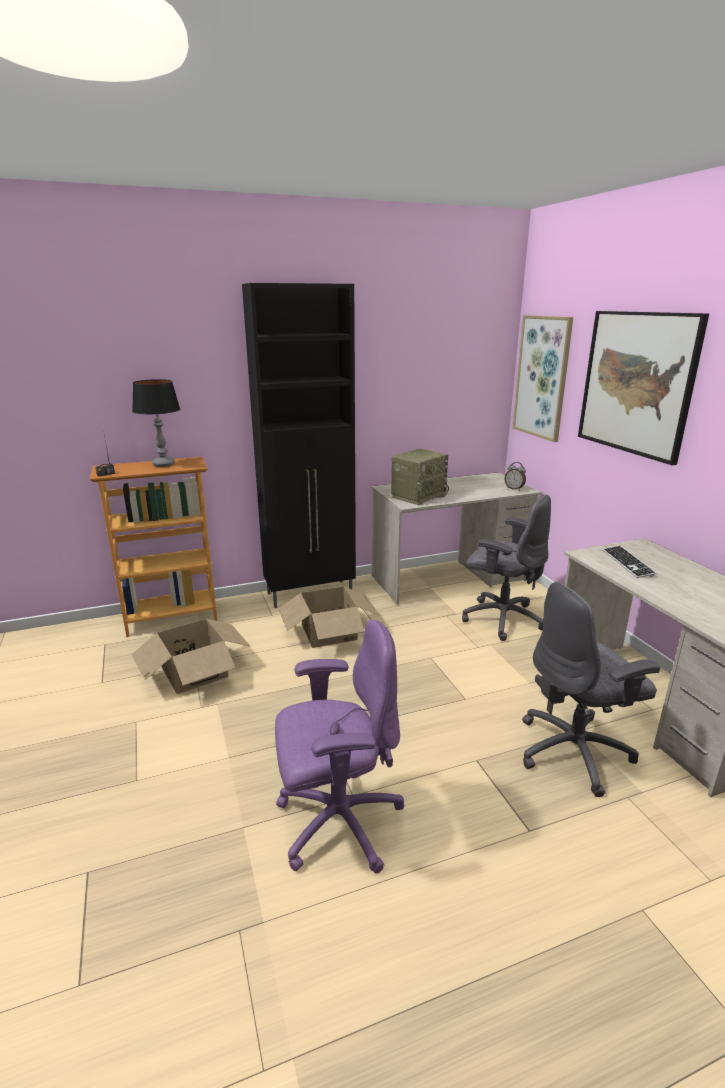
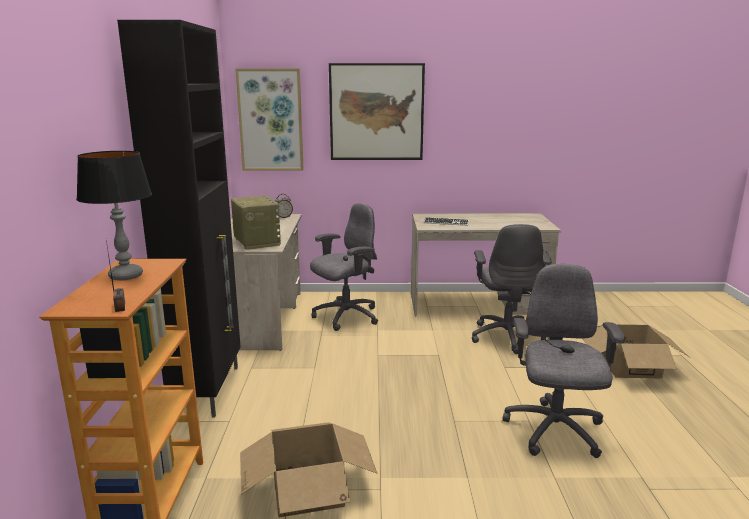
camera: 70 degrees left, 5 degrees down
purple office chair [275,619,404,873] -> grey office chair [502,264,625,458]
cardboard box [278,586,379,648] -> cardboard box moved to [582,324,689,378]

